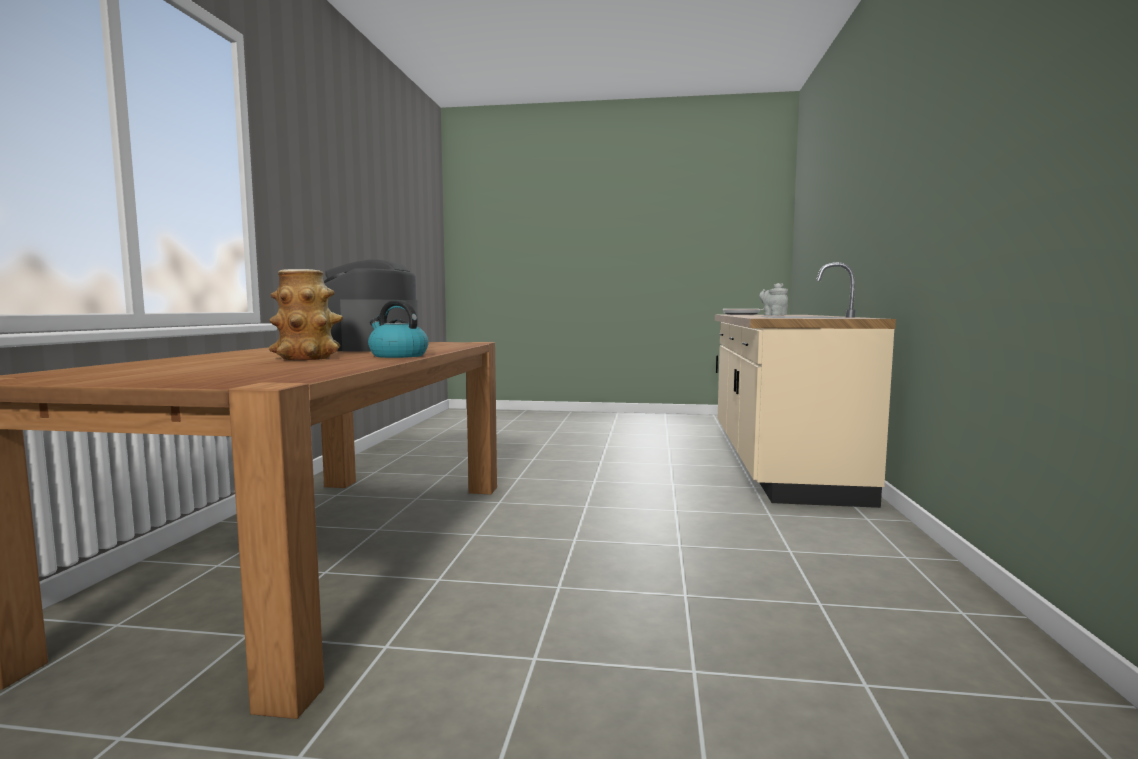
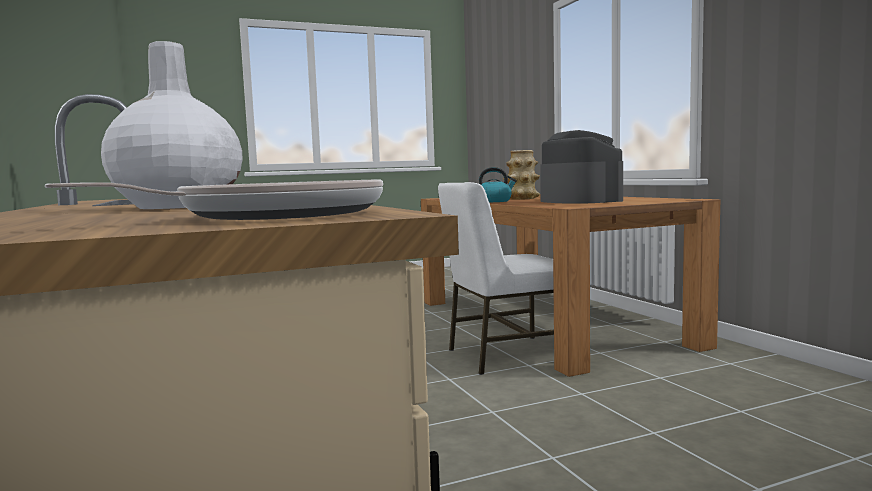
camera: 150 degrees right, 0 degrees up
grey teapot [759,283,788,316] -> white vase [101,41,243,209]
none -> white chair [438,182,554,375]

